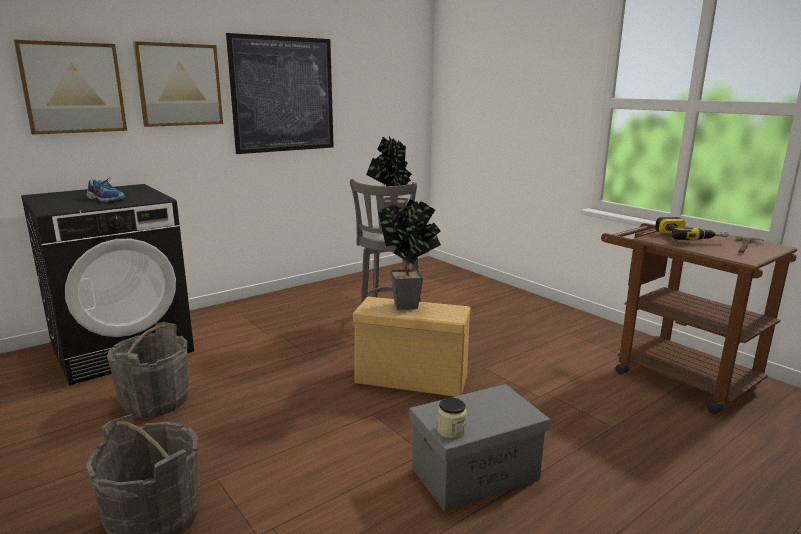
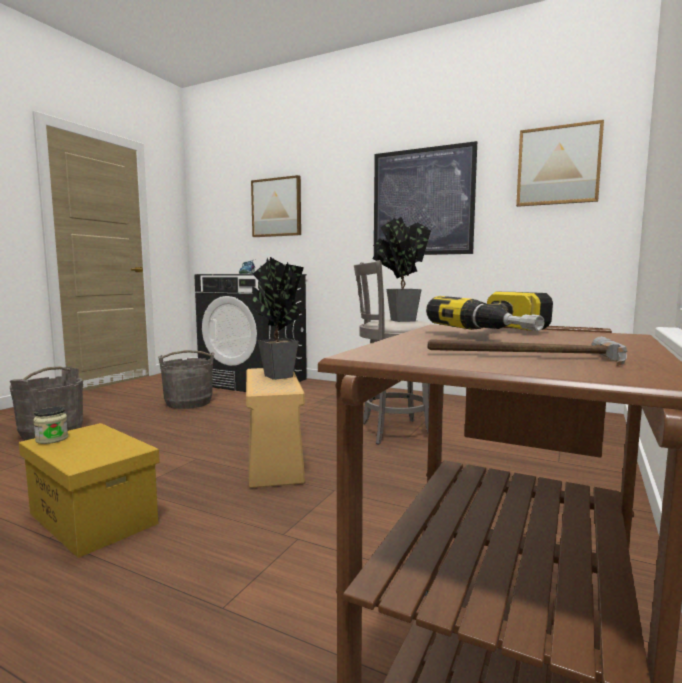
camera: 65 degrees right, 10 degrees down
picture [133,41,223,127] -> picture moved to [516,120,604,207]
grey storage box [409,384,550,512] -> yellow storage box [19,423,160,558]

